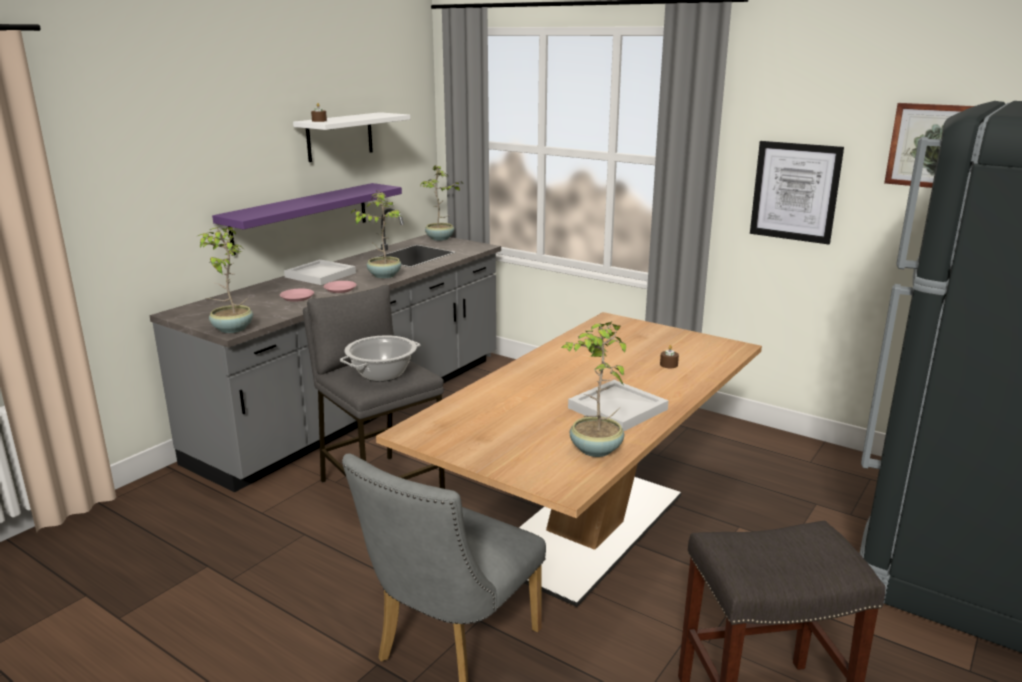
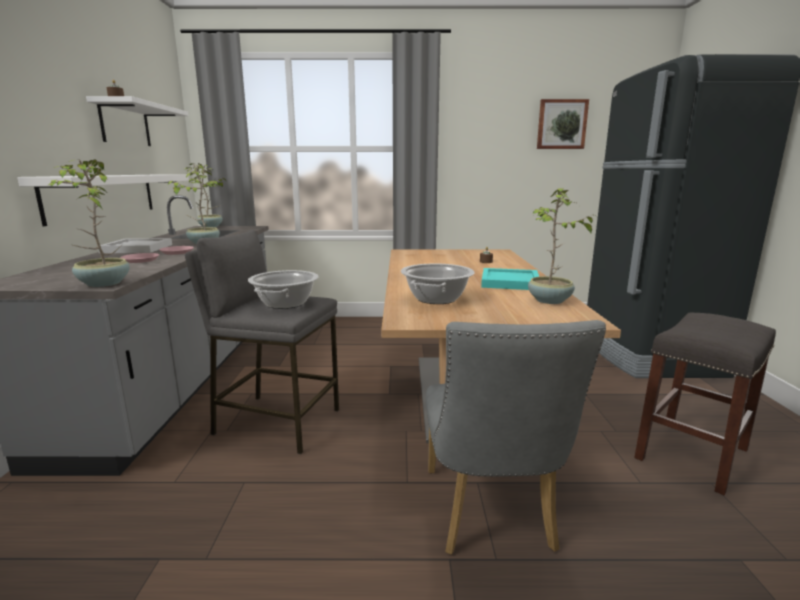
camera: 35 degrees left, 5 degrees down
purple shelf [212,183,402,256] -> white shelf [17,175,189,226]
white tray [568,380,669,431] -> turquoise tray [481,268,539,290]
picture [750,141,844,245] -> none
none -> cooking pot [401,263,475,304]

